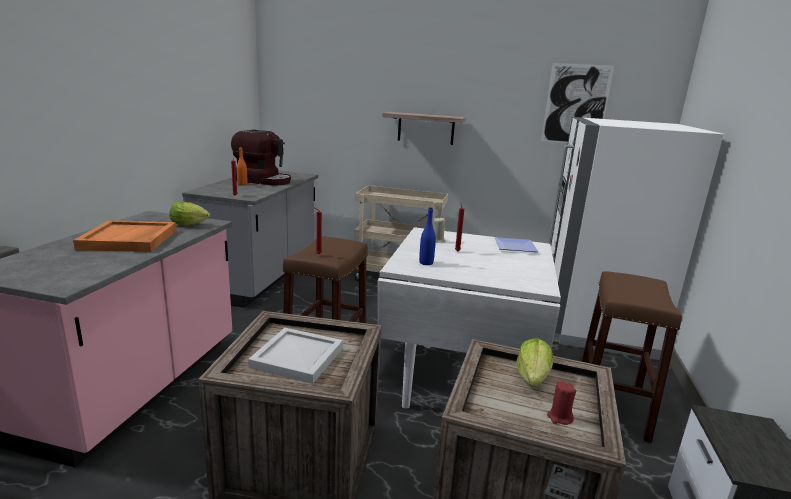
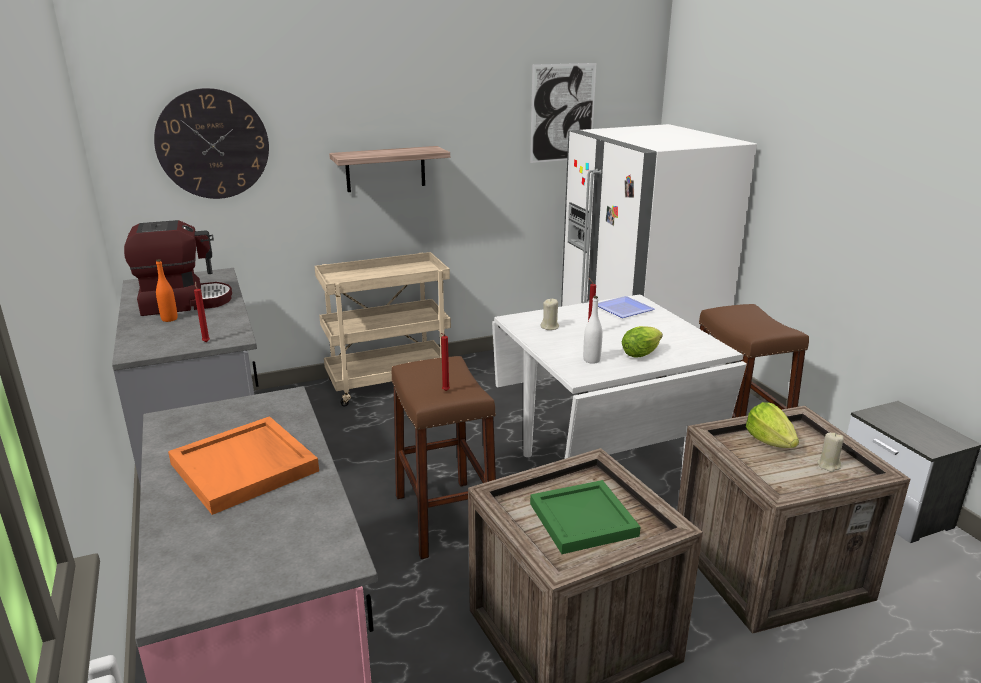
camera: 35 degrees left, 5 degrees up
lettuce [169,202,210,226] -> lettuce moved to [622,326,663,358]
white tray [248,328,343,384] -> green tray [530,480,640,554]
blue bottle [419,207,436,265] -> white bottle [583,296,603,364]
red candle [547,381,576,425] -> beige candle [817,433,844,472]
none -> wall clock [154,88,269,199]

